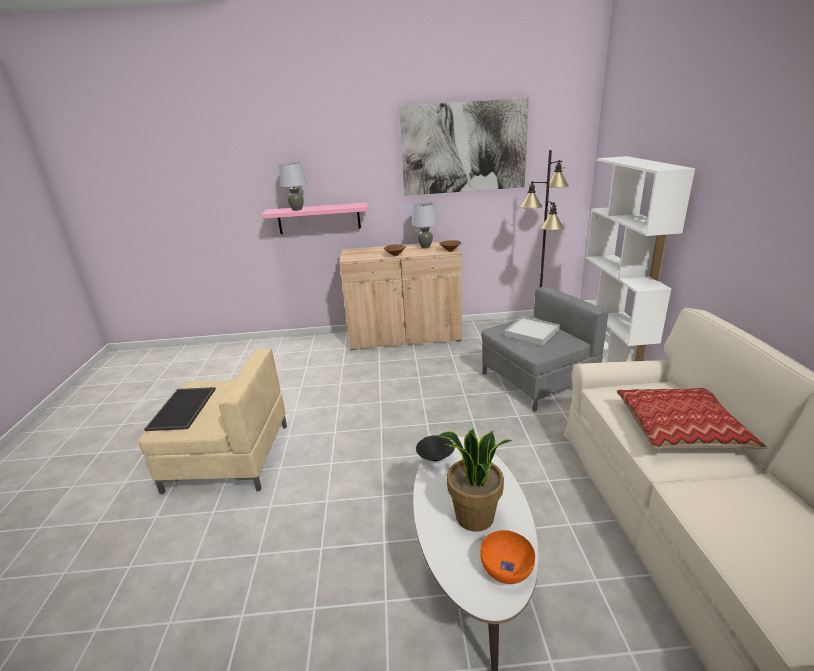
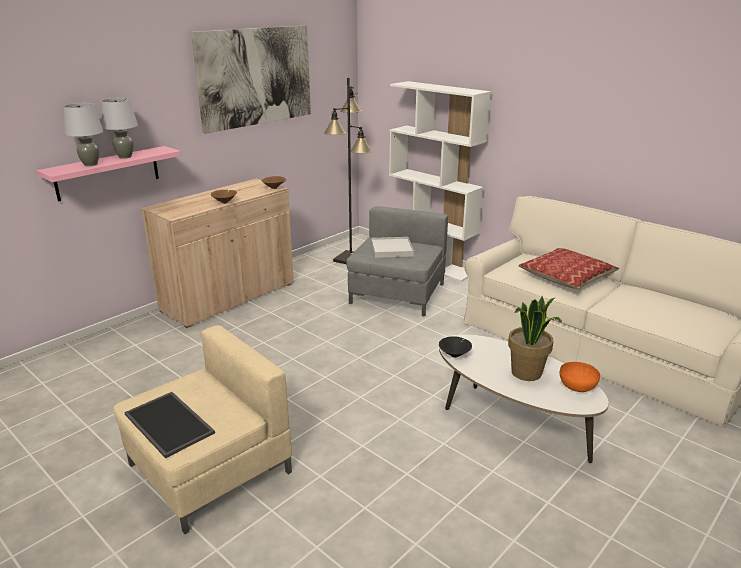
camera: 45 degrees left, 0 degrees up
grey table lamp [412,202,438,248] -> grey table lamp moved to [101,98,138,159]

